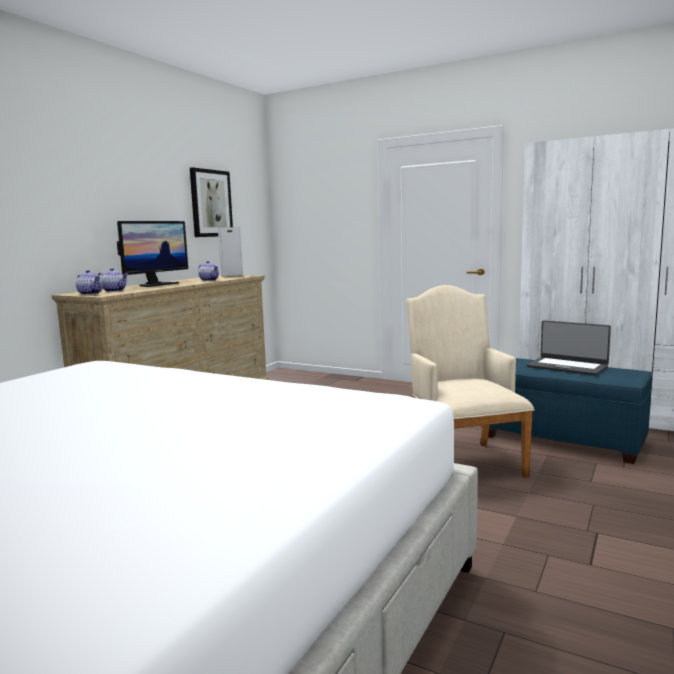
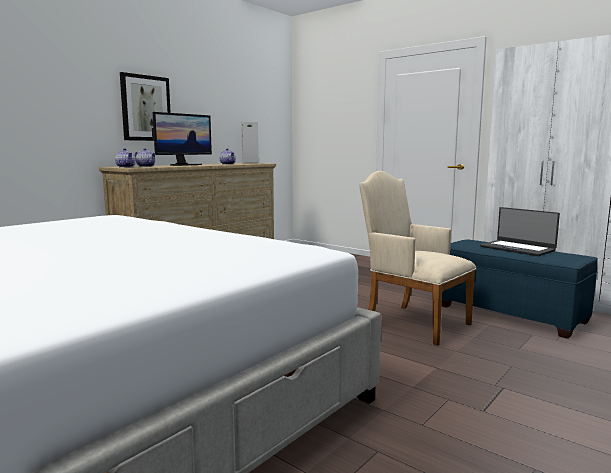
camera: 10 degrees right, 0 degrees up
picture [190,167,233,237] -> picture moved to [120,72,171,141]
beige armchair [406,285,534,478] -> beige armchair turned 45 degrees counterclockwise [359,171,476,346]

